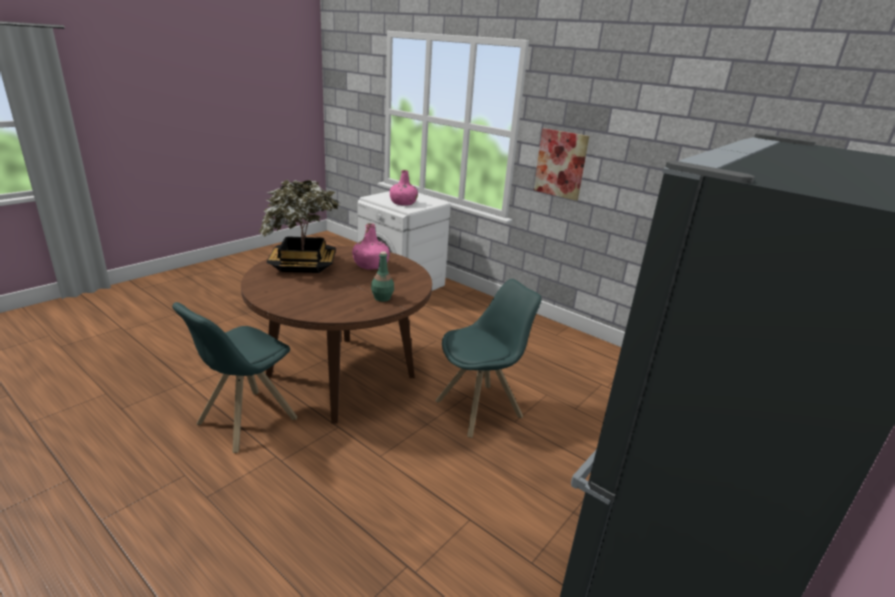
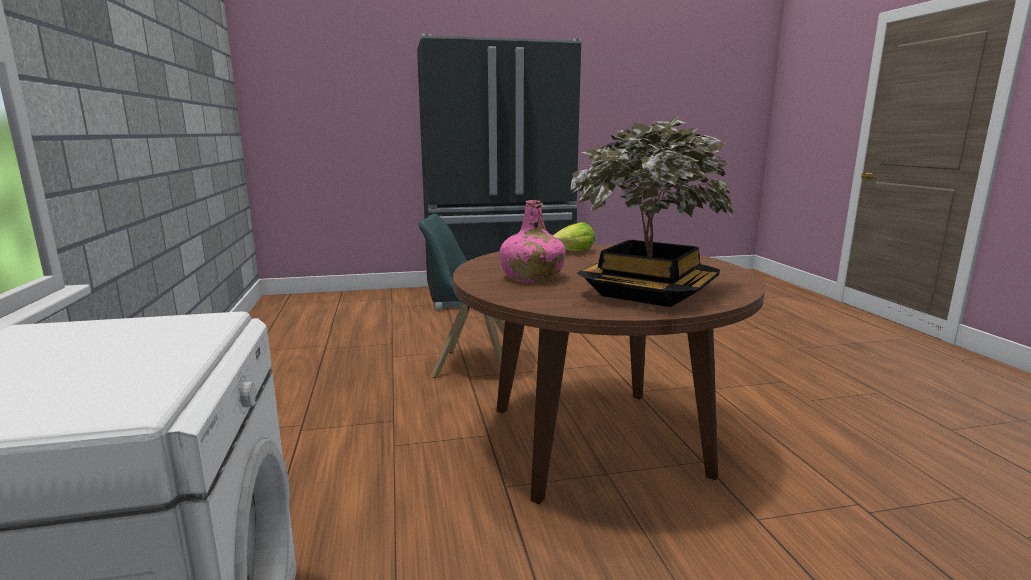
camera: 140 degrees left, 10 degrees down
turquoise chair [172,302,297,453] -> none
green bottle [371,251,394,302] -> lettuce [553,222,595,251]
pink bottle [390,170,418,206] -> none
picture [534,128,589,201] -> none

